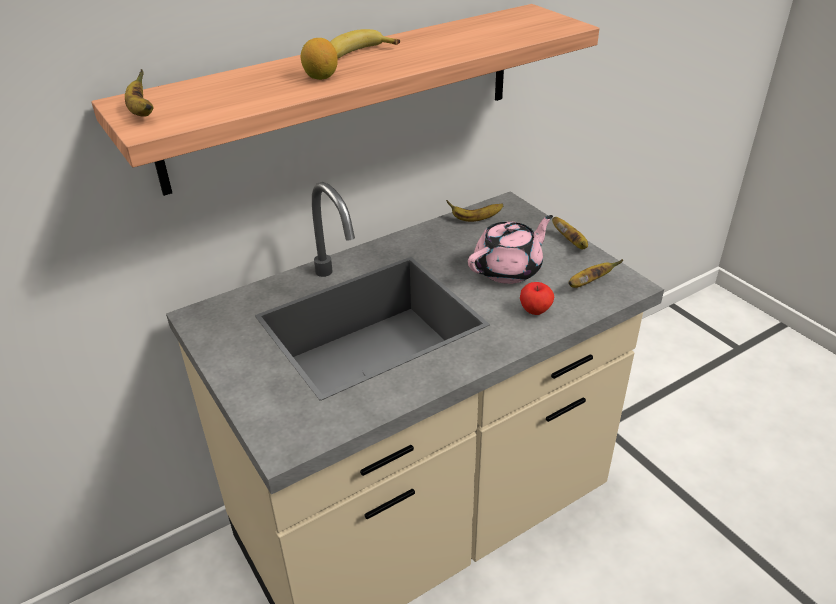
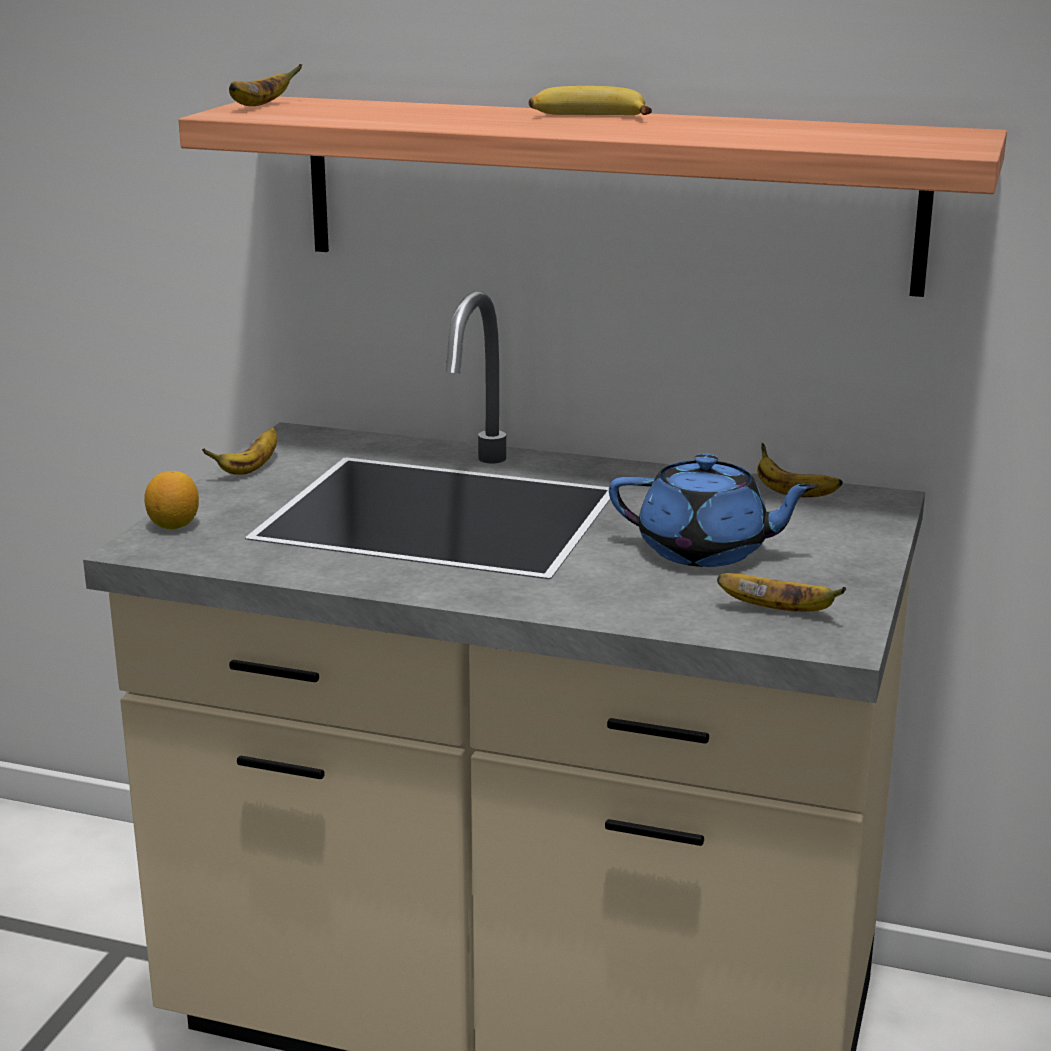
camera: 50 degrees right, 15 degrees down
lemon [301,38,338,80] -> lemon moved to [144,471,199,529]
pink teapot [468,215,553,284] -> blue teapot [609,453,818,567]
apple [520,282,554,315] -> none
banana [552,217,588,250] -> banana moved to [202,428,277,475]

